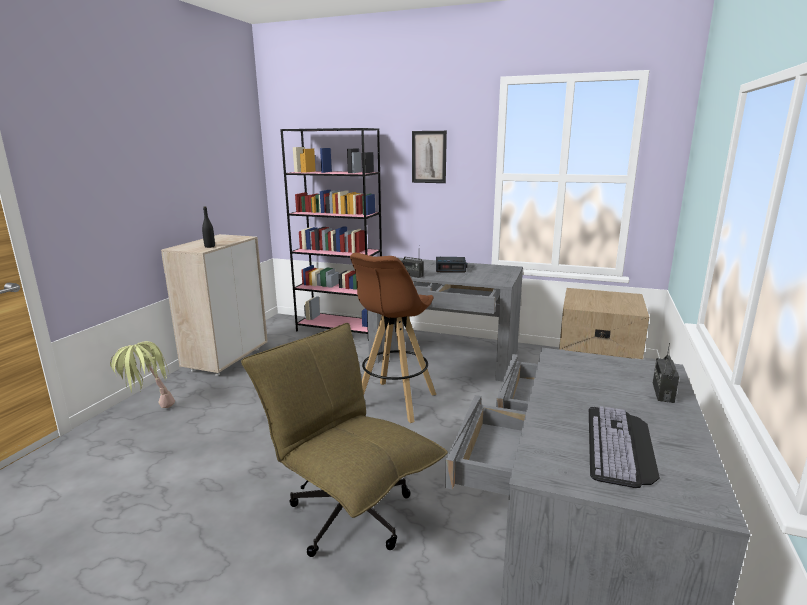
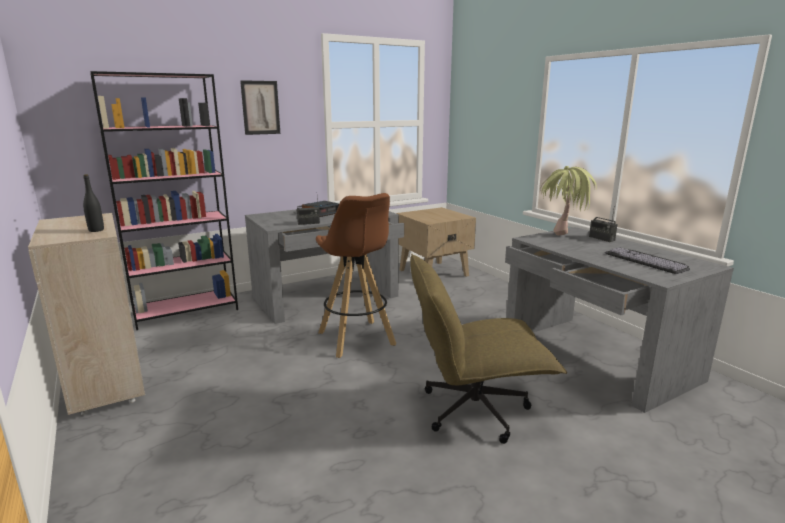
camera: 50 degrees left, 0 degrees up
potted plant [110,341,175,408] -> potted plant moved to [540,166,597,236]

